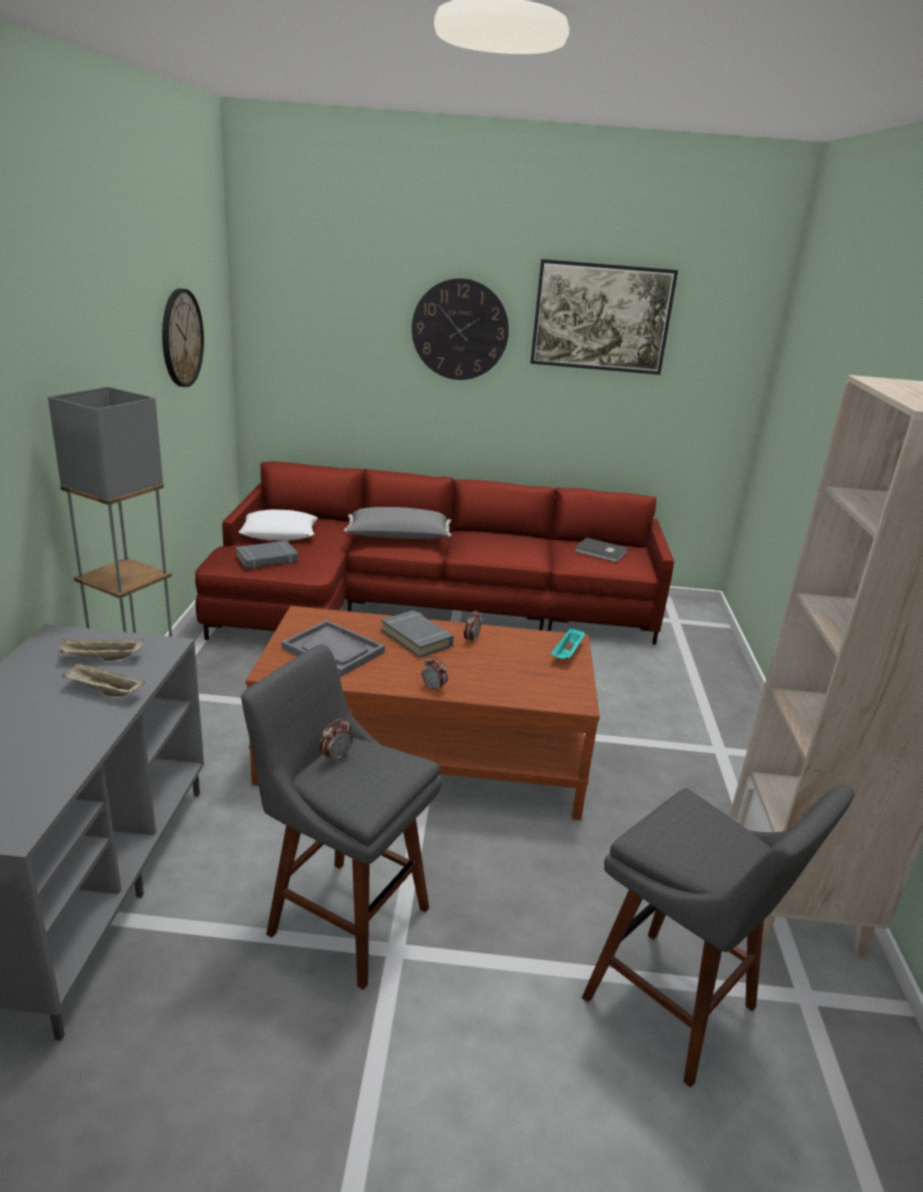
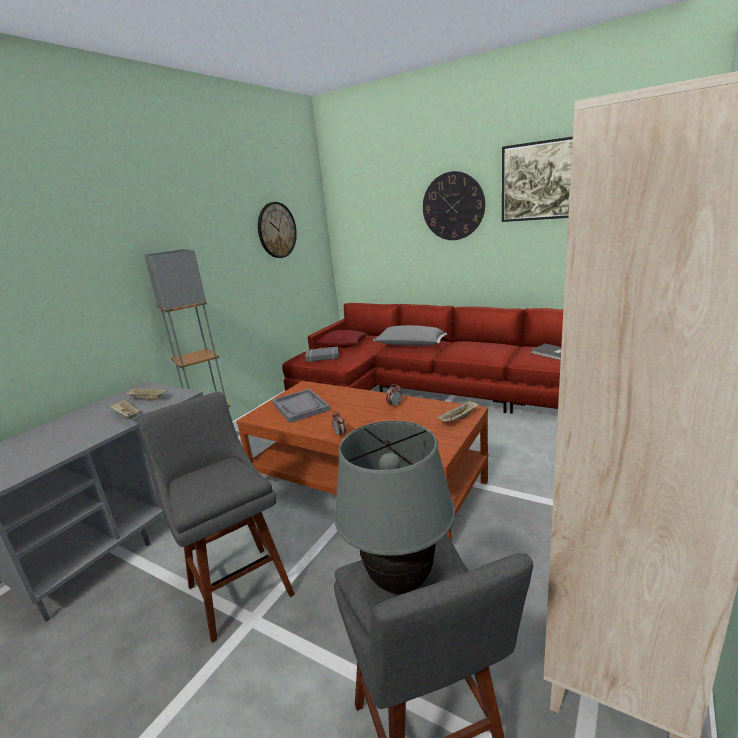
camera: 30 degrees right, 5 degrees down
white pillow [239,509,318,541] -> red pillow [316,330,368,348]
alarm clock [320,718,352,764] -> none
grey book [381,610,454,658] -> none
turquoise tray [550,627,585,659] -> beige tray [437,400,479,422]
none -> grey table lamp [334,420,455,594]

